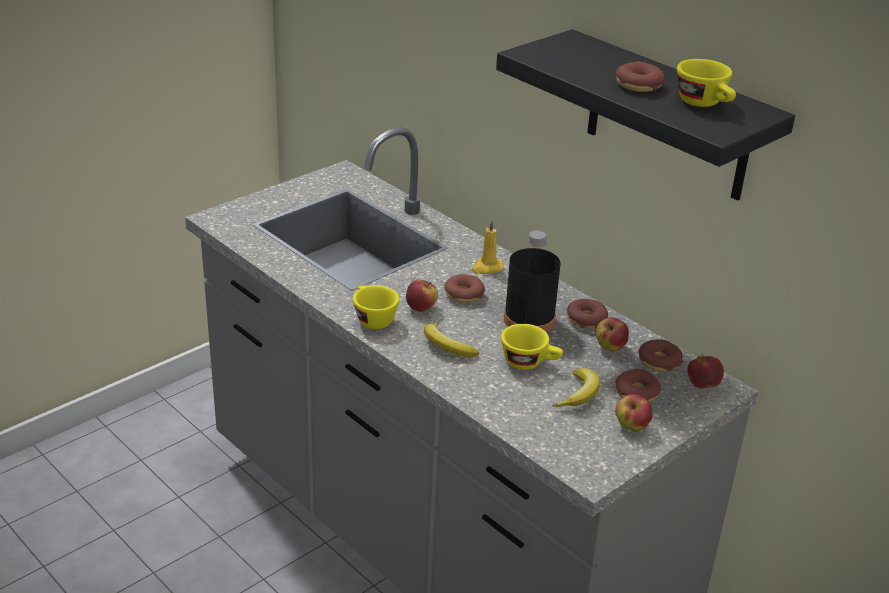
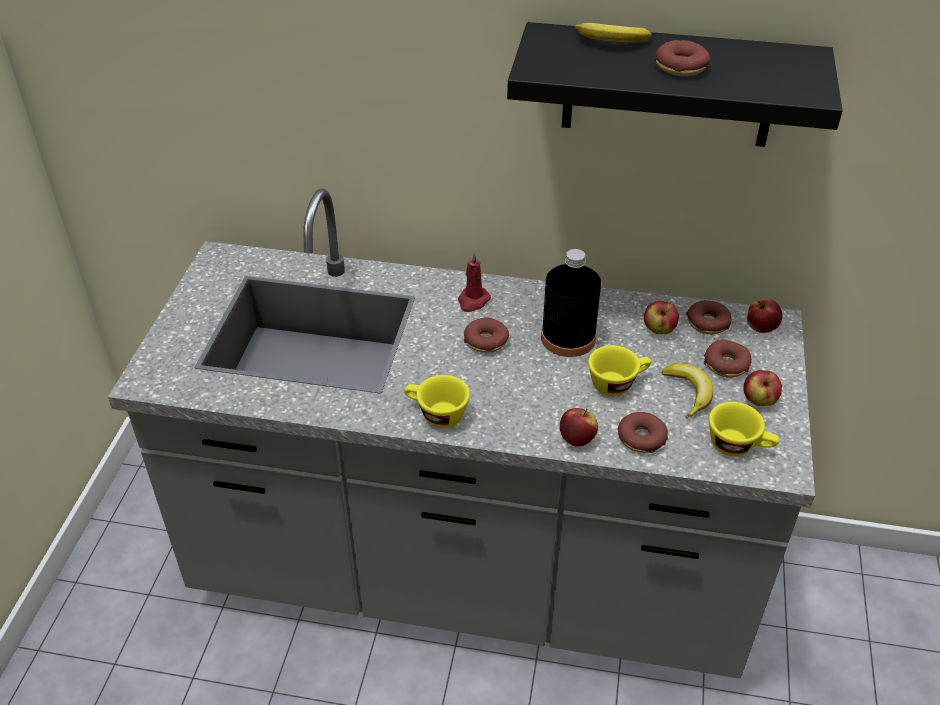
camera: 35 degrees left, 10 degrees up
apple [406,279,438,312] -> apple moved to [560,408,598,447]
banana [424,322,479,357] -> banana moved to [574,23,652,43]
yellow candle [471,220,504,274] -> red candle [458,253,491,312]
donut [567,299,608,328] -> donut moved to [618,412,668,453]
yellow cup [677,59,736,107] -> yellow cup moved to [709,402,780,456]

